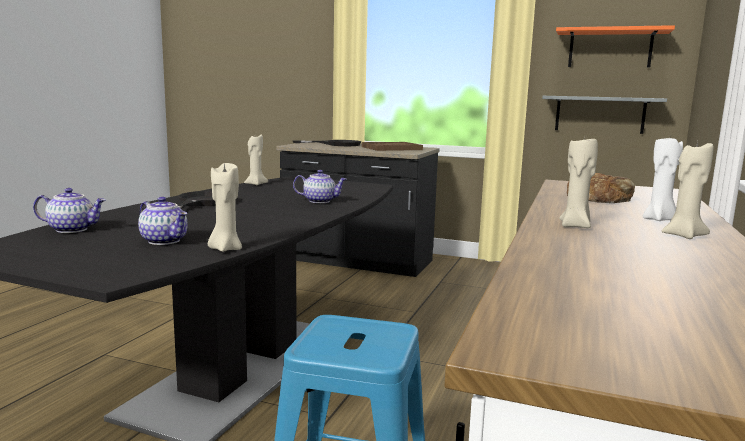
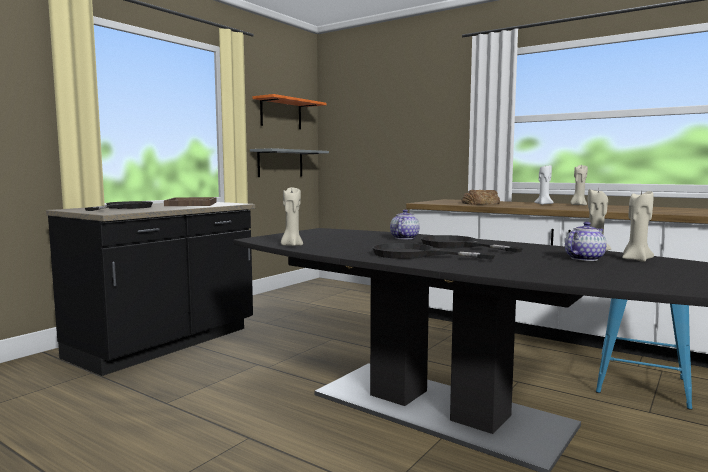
camera: 75 degrees left, 5 degrees down
teapot [33,188,106,233] -> none
beige candle [559,135,598,228] -> beige candle moved to [622,191,654,262]
none -> black frying pan [421,235,523,253]

